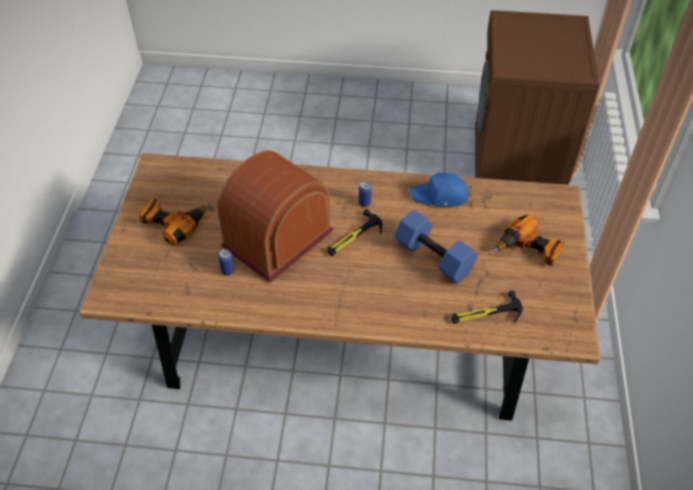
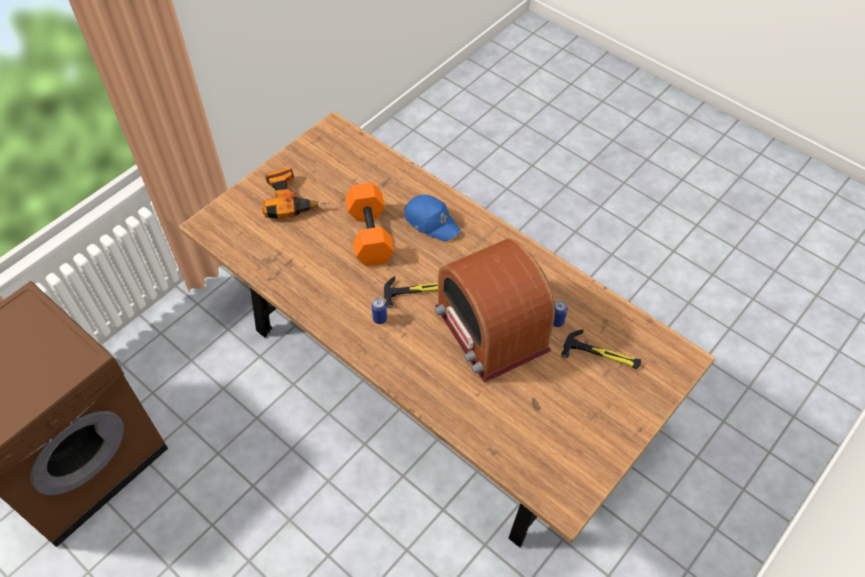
camera: 145 degrees left, 5 degrees up
power drill [139,198,213,246] -> none
radio [217,150,333,283] -> radio turned 75 degrees clockwise [434,238,555,383]
blue dumbbell [394,210,478,284] -> orange dumbbell [345,183,394,266]
blue cap [409,173,468,207] -> blue cap moved to [404,195,460,241]
hammer [451,290,523,324] -> hammer moved to [561,329,641,369]

